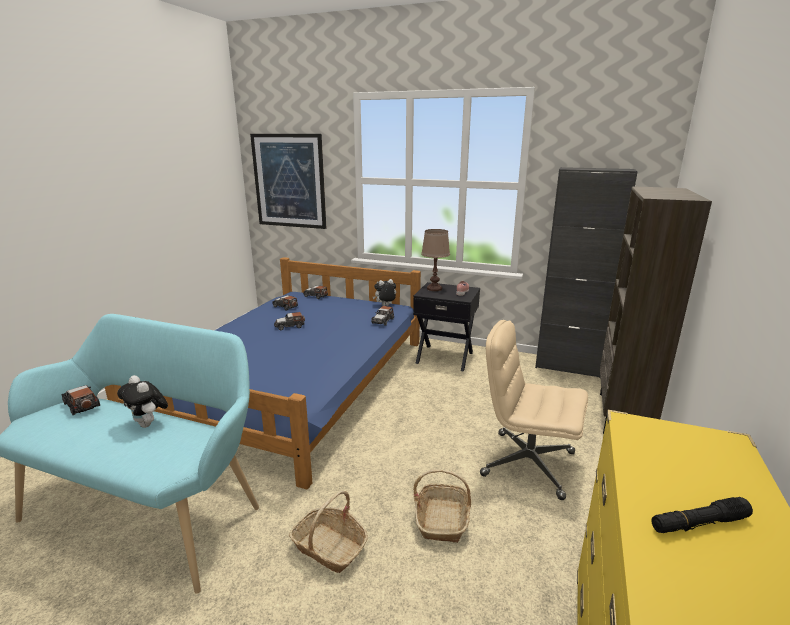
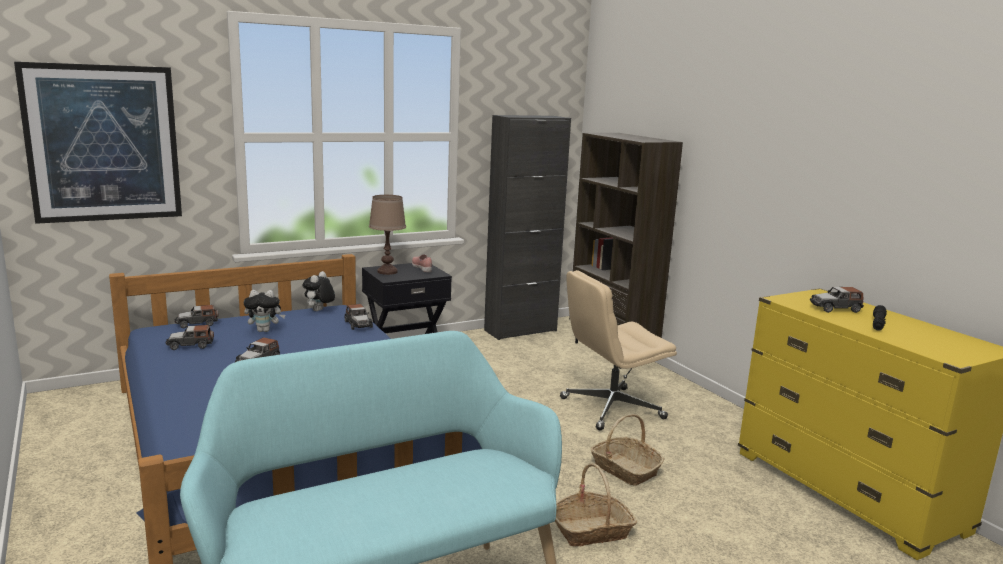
camera: 50 degrees left, 5 degrees down
toy car [61,385,100,415] -> toy car moved to [810,287,864,313]
plush toy [117,375,168,428] -> plush toy moved to [244,290,285,332]

